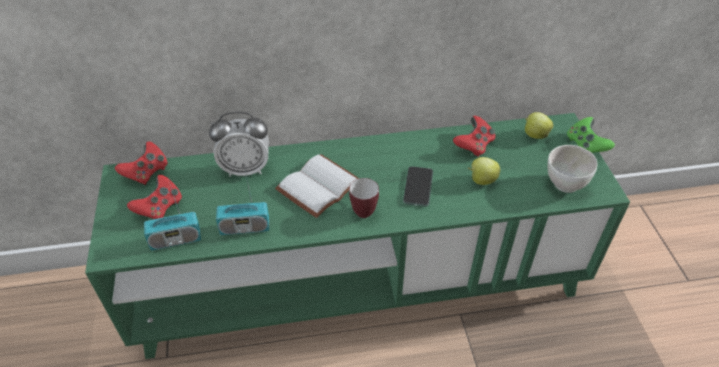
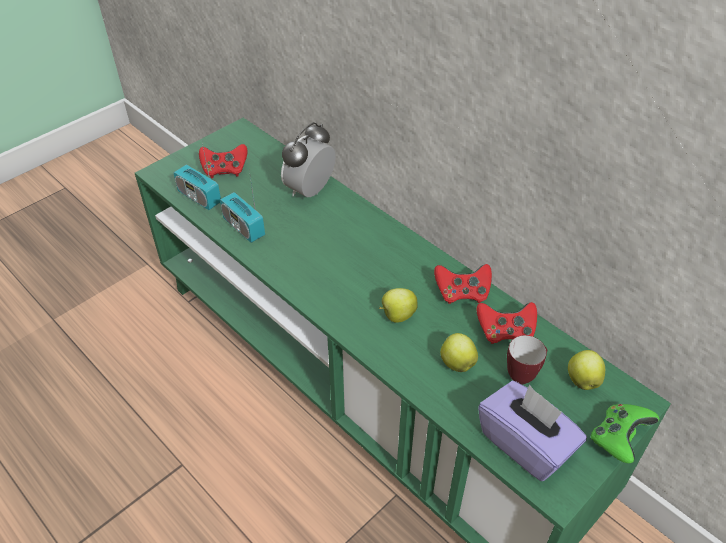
camera: 55 degrees right, 0 degrees up
red game controller [115,141,168,185] -> red game controller moved to [434,264,492,304]
alarm clock [209,112,269,176] -> alarm clock turned 75 degrees clockwise [281,122,336,197]
white book [275,154,359,218] -> none
mug [349,178,379,218] -> mug moved to [507,335,547,384]
phone [403,166,433,207] -> apple [379,288,418,323]
white bowl [548,145,597,193] -> purple tissue box [478,381,587,481]

